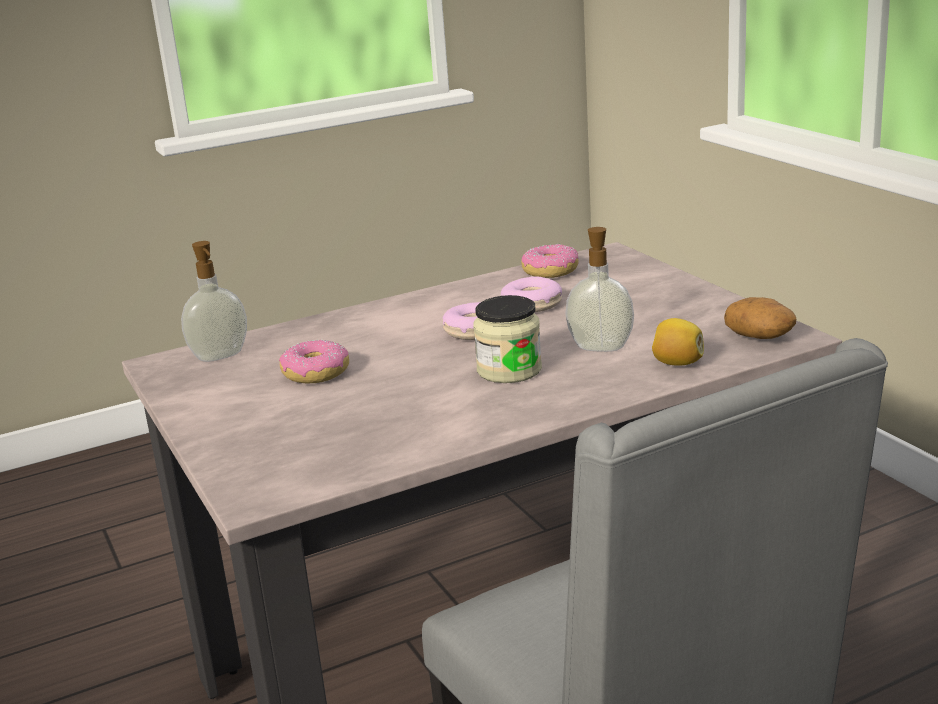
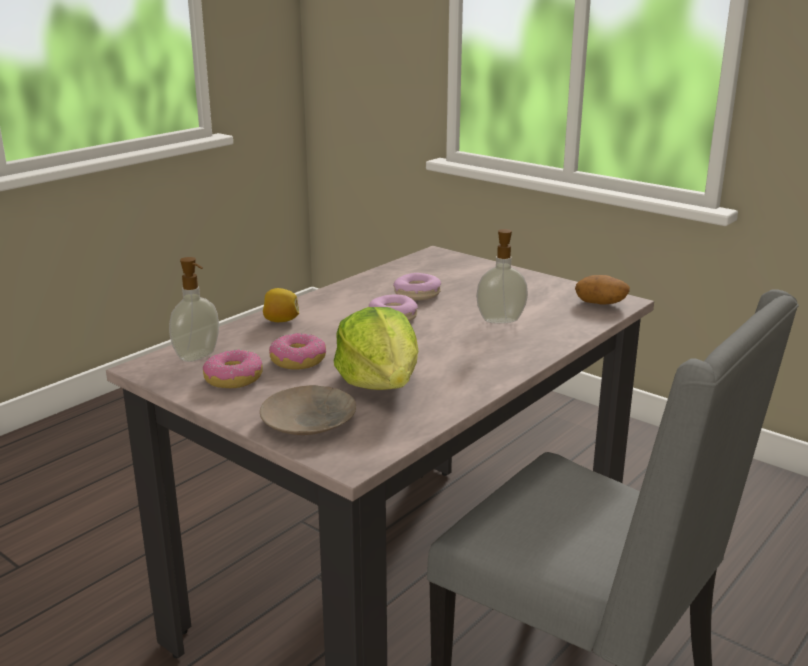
camera: 25 degrees left, 0 degrees up
jar [473,295,542,383] -> none
donut [521,244,579,278] -> donut moved to [203,349,263,388]
lemon [652,318,704,365] -> lemon moved to [263,288,299,322]
none -> beige plate [260,385,356,435]
none -> lettuce [334,307,418,390]

